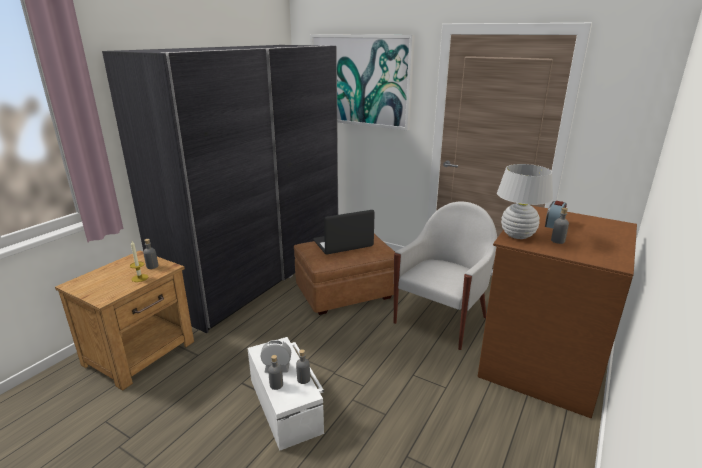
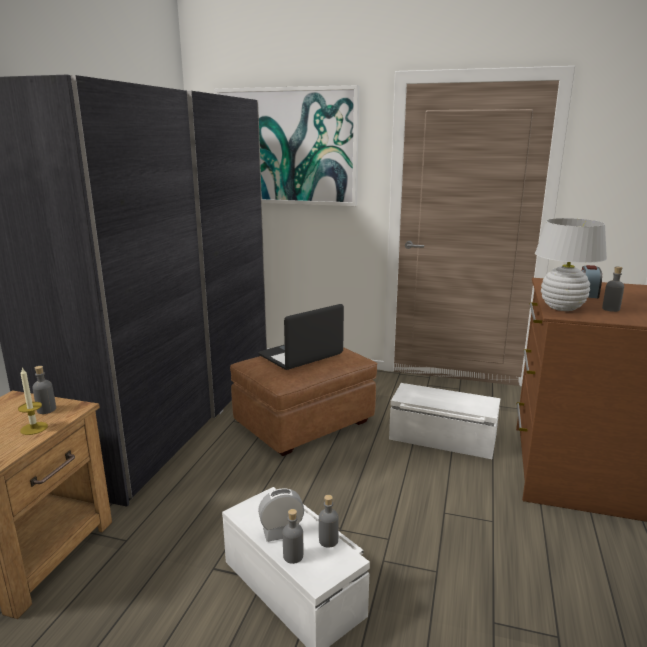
camera: 15 degrees left, 5 degrees down
white armchair [394,202,497,350] -> white storage box [389,383,501,459]

